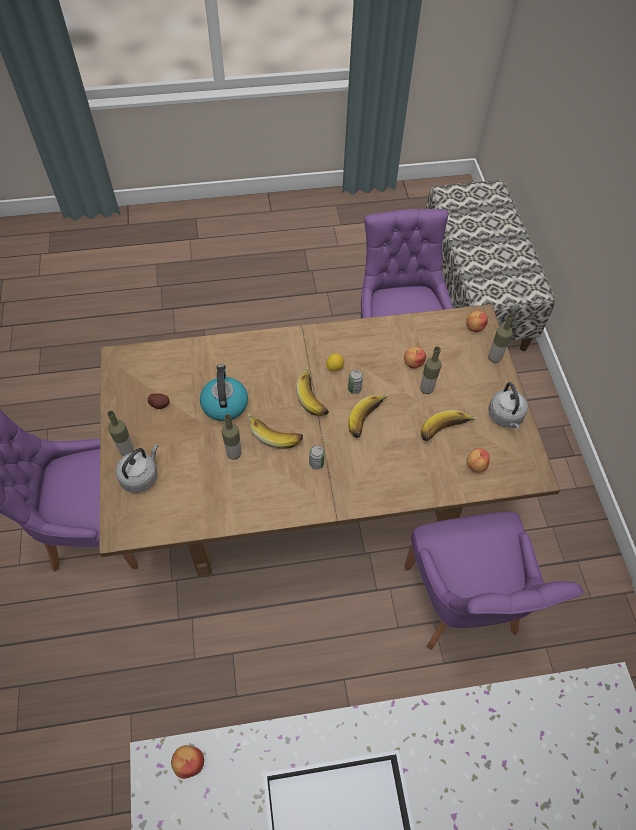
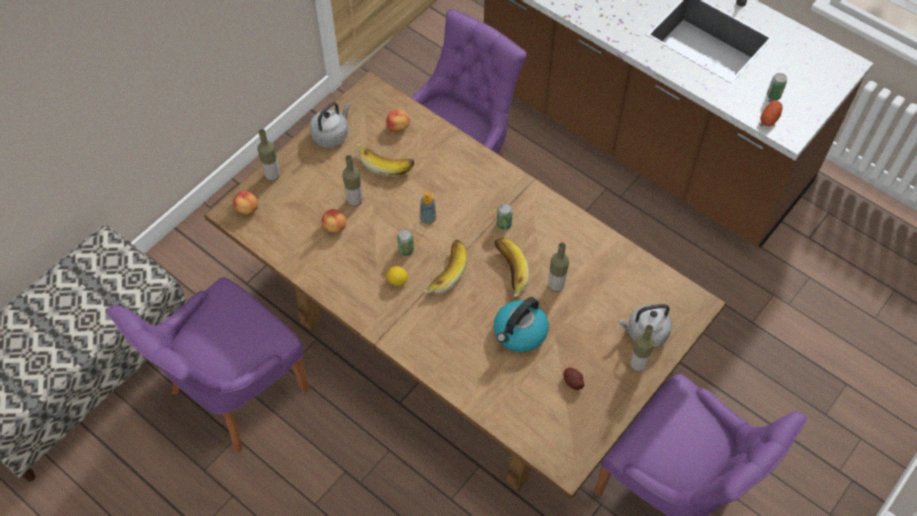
camera: 130 degrees left, 0 degrees up
apple [171,745,204,779] -> potato [760,100,783,127]
banana [348,394,389,438] -> soap dispenser [420,191,437,225]
none -> can [767,73,787,100]

